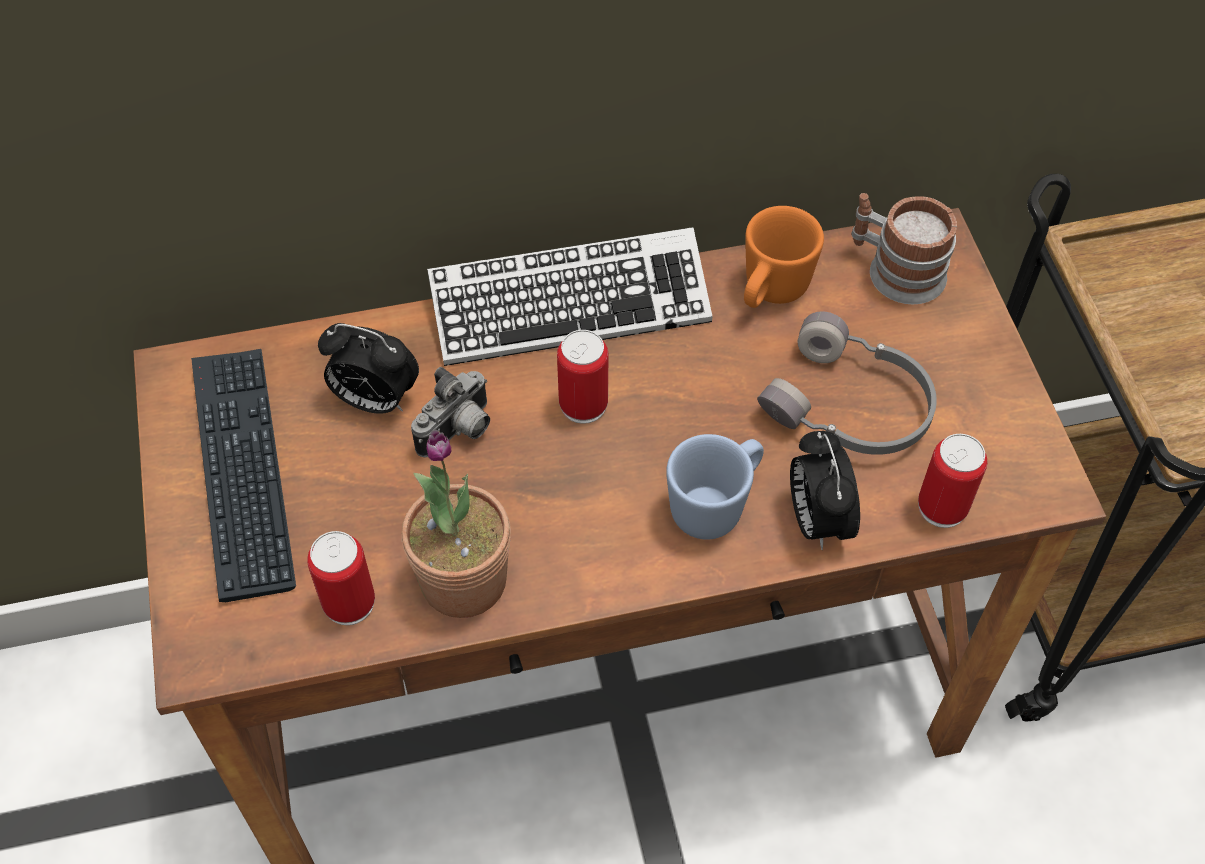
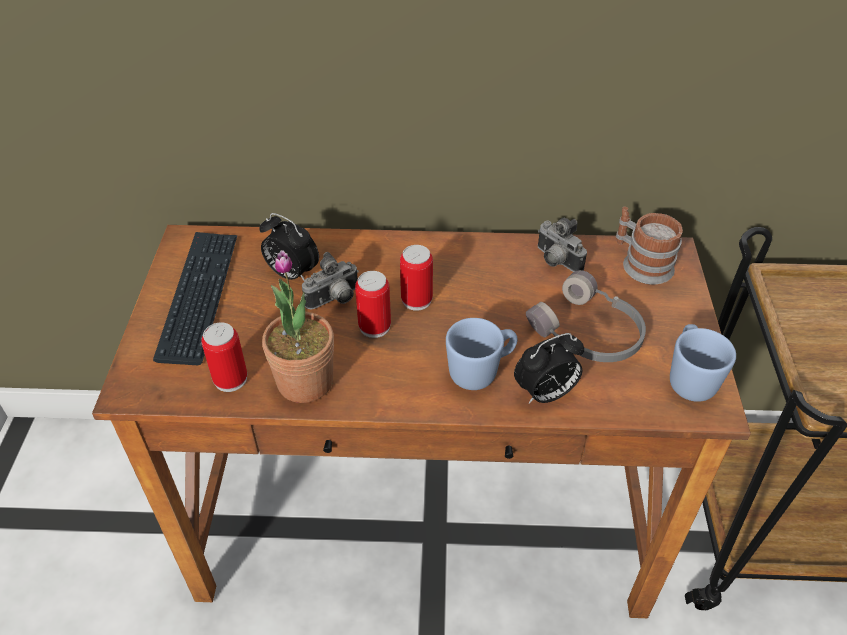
camera: 15 degrees right, 10 degrees down
keyboard [427,227,713,366] -> none
orange mug [744,206,824,308] -> camera [538,218,587,272]
alarm clock [790,431,860,550] -> alarm clock turned 120 degrees counterclockwise [514,333,584,404]
can [918,434,987,528] -> can moved to [355,271,391,338]
none -> blue mug [670,324,736,402]

